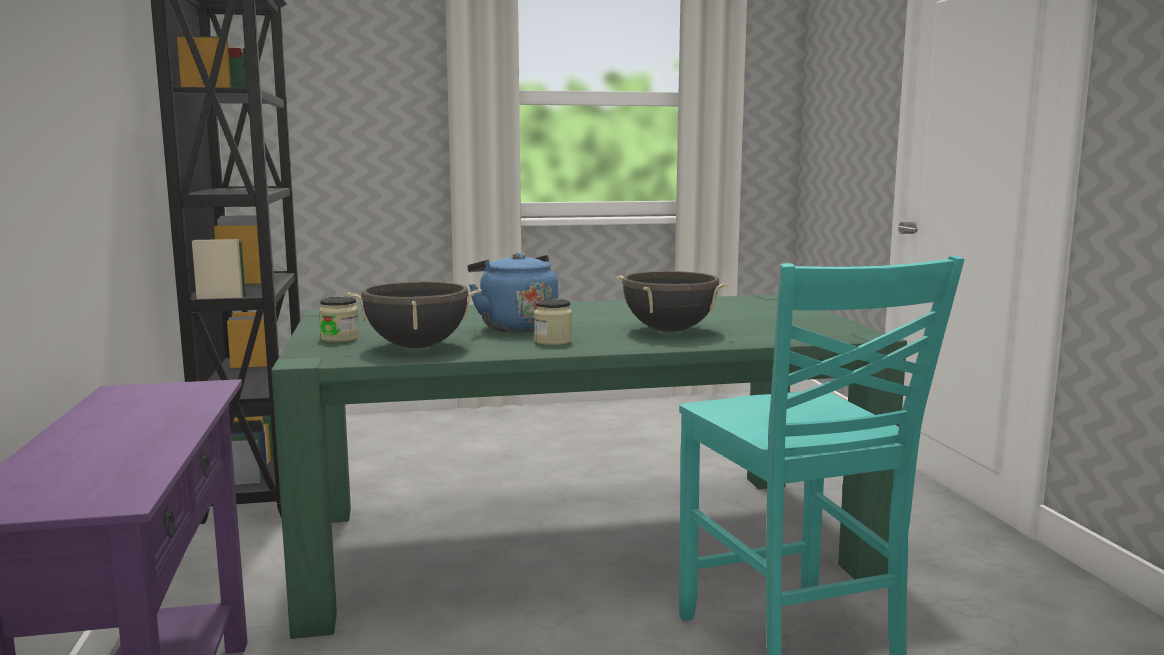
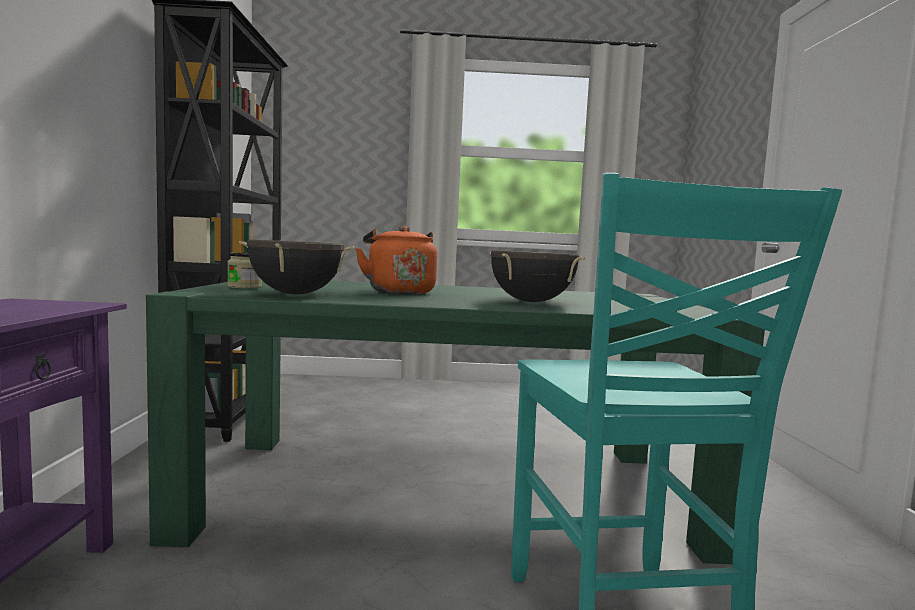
camera: 10 degrees right, 5 degrees down
blue kettle [467,252,558,332] -> orange kettle [355,226,437,294]
jar [534,299,572,345] -> none

